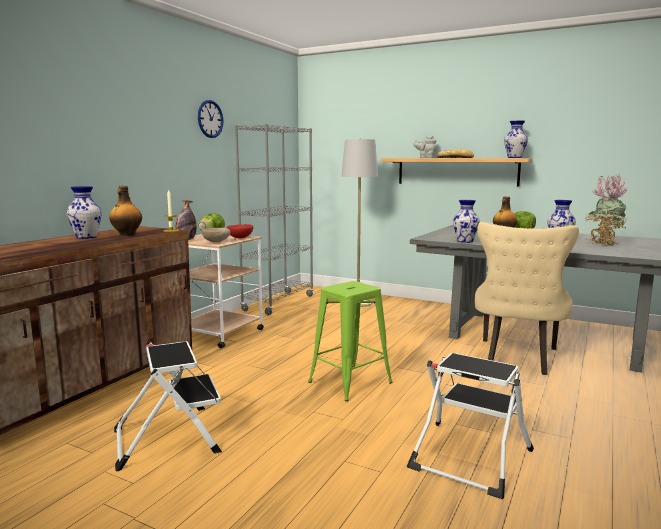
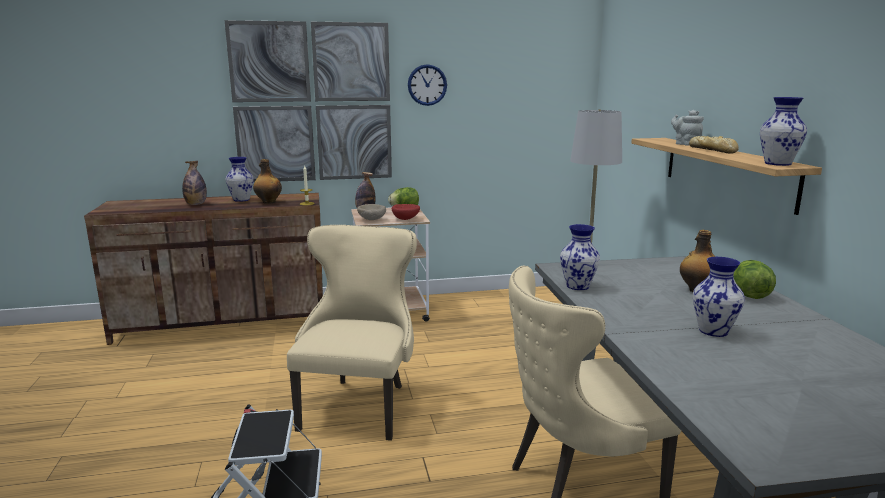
camera: 50 degrees right, 5 degrees up
step ladder [114,341,222,471] -> none
grey bookcase [235,124,314,315] -> none
green stool [308,281,393,401] -> beige chair [287,225,417,441]
potted plant [585,174,629,246] -> none
none -> bottle [182,161,207,205]
none -> picture [225,20,392,182]

